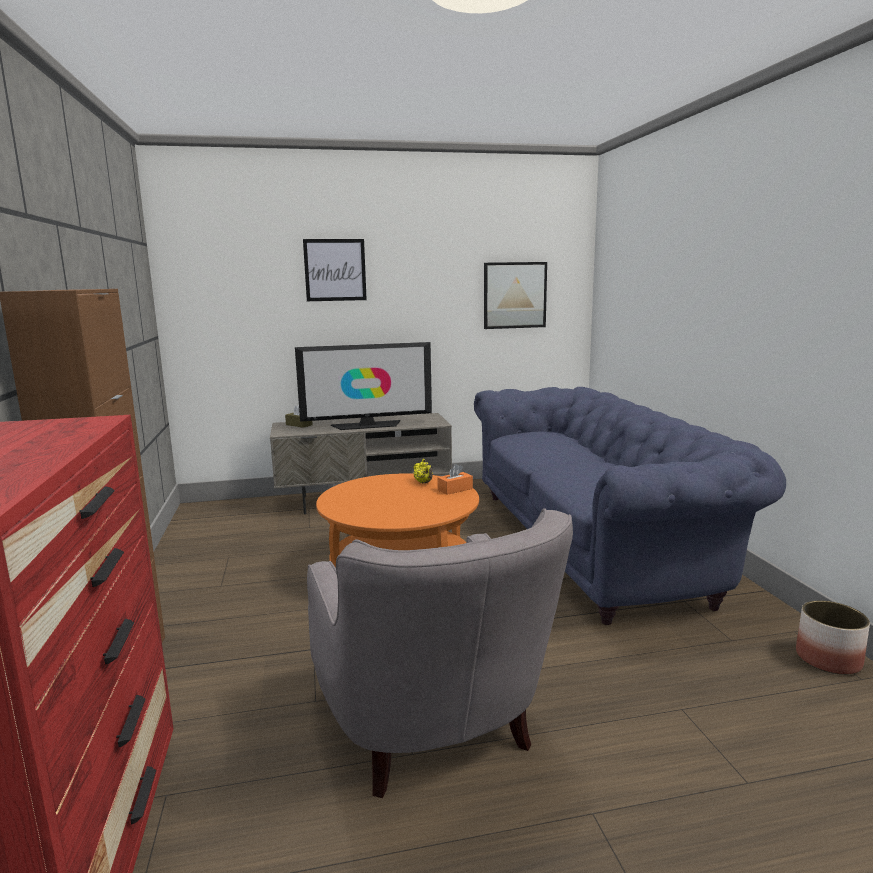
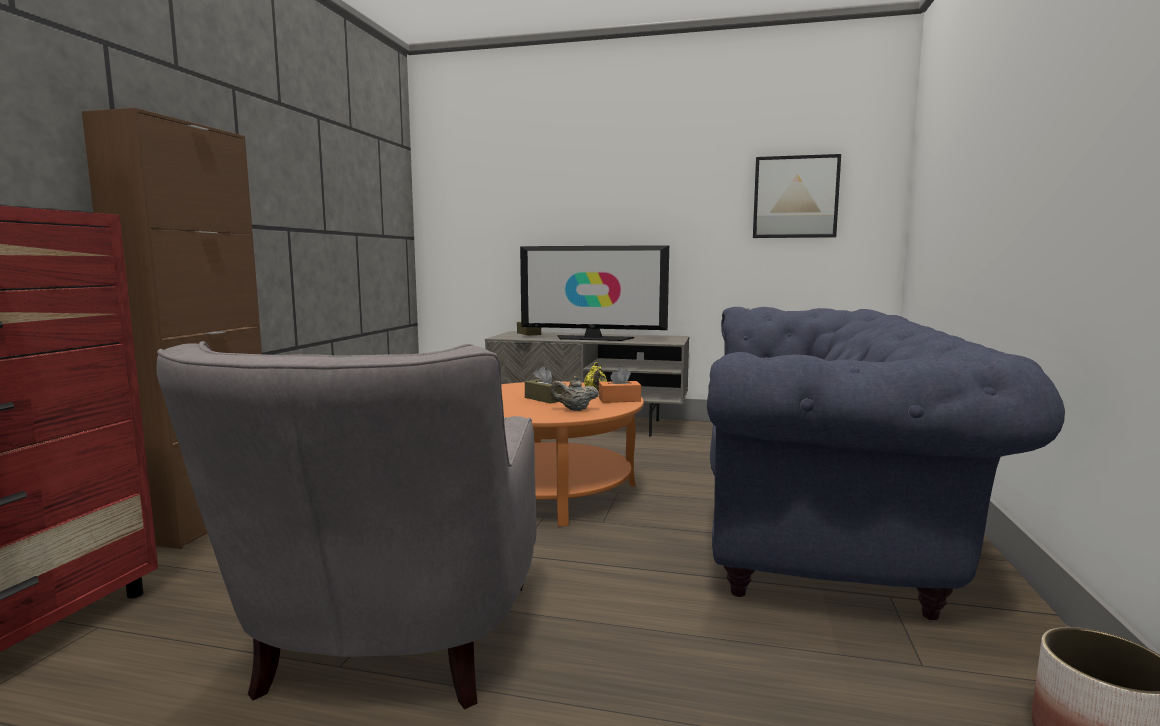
camera: 25 degrees right, 5 degrees down
picture [303,239,367,301] -> none
none -> brown tissue box [525,366,566,404]
none -> beige teapot [550,376,599,411]

